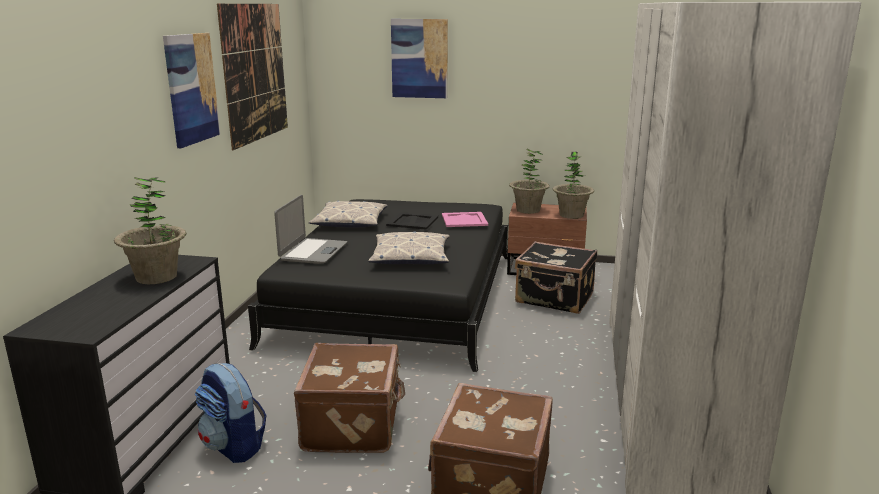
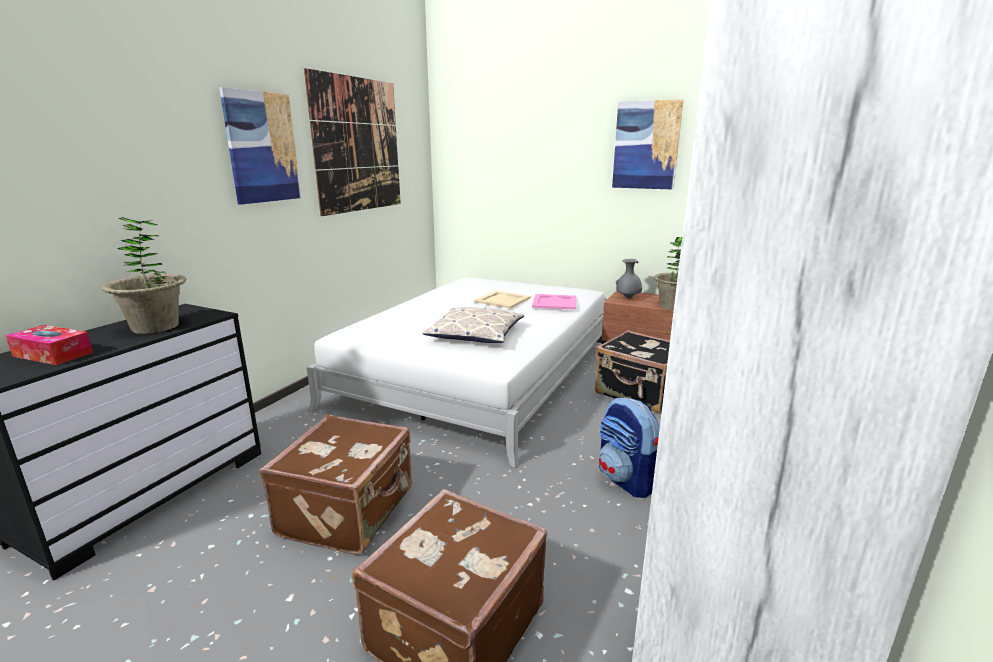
camera: 15 degrees right, 0 degrees up
backpack [195,363,267,463] -> backpack moved to [599,398,660,498]
black bed [248,199,508,372] -> white bed [307,278,605,468]
laptop [274,195,347,264] -> none
pillow [308,200,388,227] -> none
black tray [386,212,438,230] -> beige tray [474,291,531,308]
picture [391,19,448,98] -> picture moved to [612,99,683,190]
potted plant [509,149,550,214] -> grey vase [616,259,642,299]
none -> tissue box [5,325,93,365]

